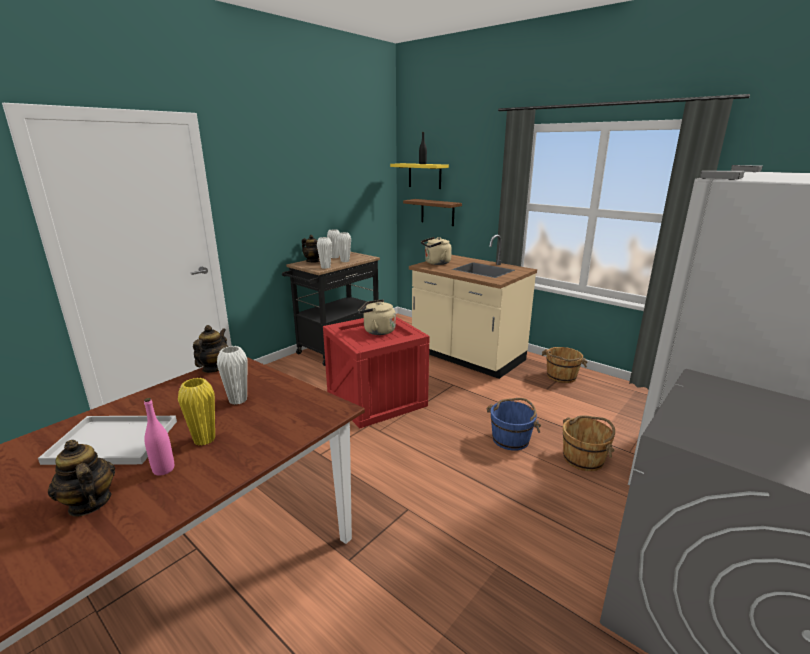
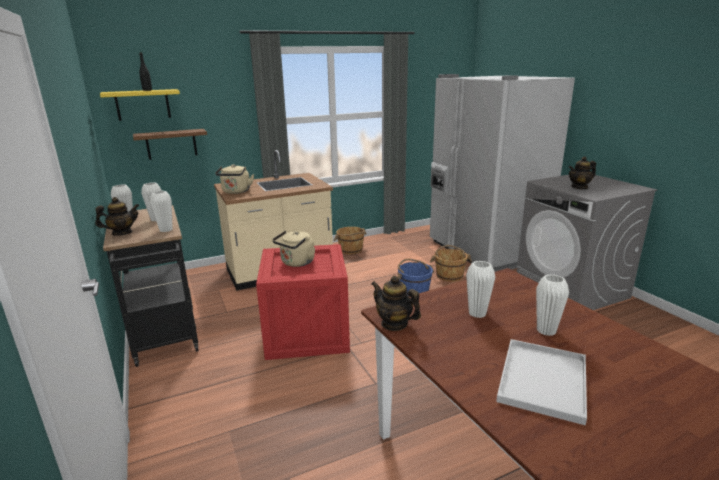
camera: 65 degrees left, 0 degrees up
teapot [48,440,115,517] -> teapot moved to [569,156,596,189]
pink bottle [144,398,174,476] -> none
yellow vase [178,378,215,446] -> white vase [536,274,569,336]

